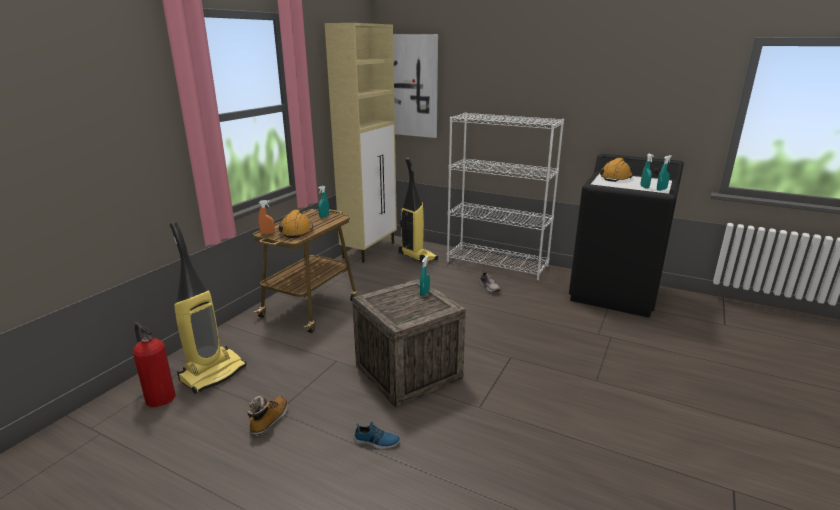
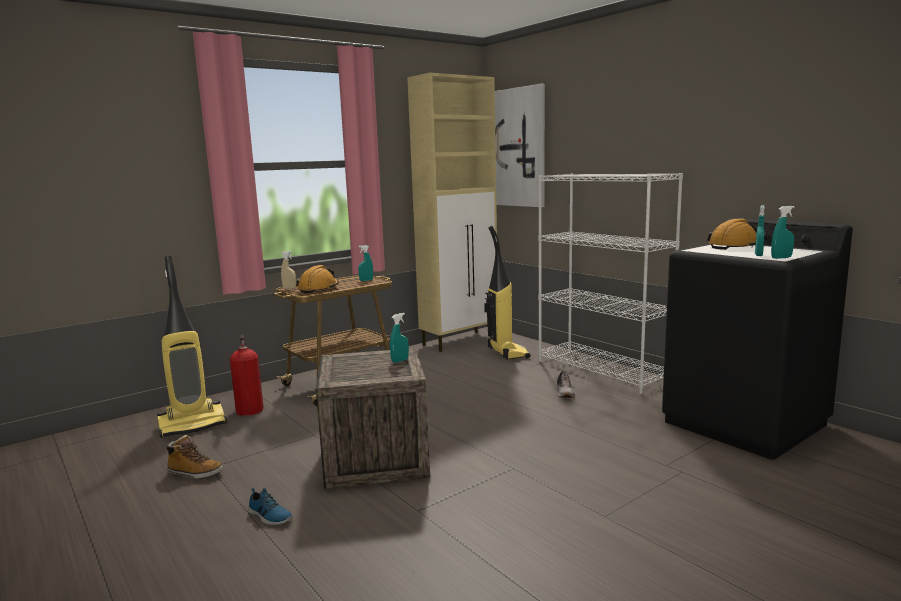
camera: 25 degrees right, 10 degrees down
fire extinguisher [133,323,176,407] -> fire extinguisher moved to [230,334,264,416]
boot [248,396,288,436] -> boot turned 60 degrees clockwise [167,435,224,479]
orange spray bottle [258,200,275,234] -> beige spray bottle [281,251,296,289]

